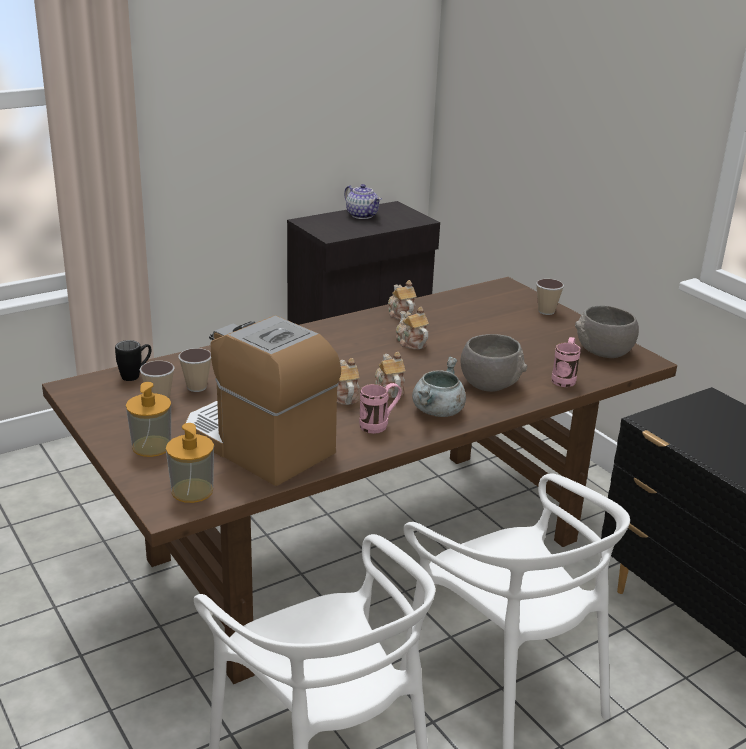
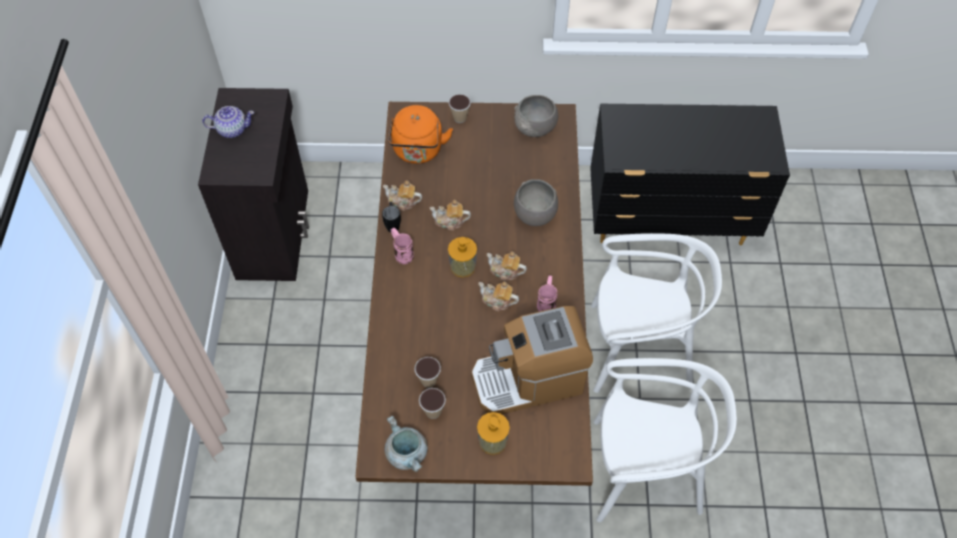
camera: 55 degrees left, 30 degrees up
black mug [115,340,151,381] -> black mug moved to [382,202,401,232]
soap dispenser [166,423,214,503] -> soap dispenser moved to [448,237,477,277]
grey cooking pot [412,356,466,417] -> grey cooking pot moved to [384,416,428,472]
pink mug [552,337,580,387] -> pink mug moved to [391,228,414,264]
none -> orange kettle [388,105,453,164]

